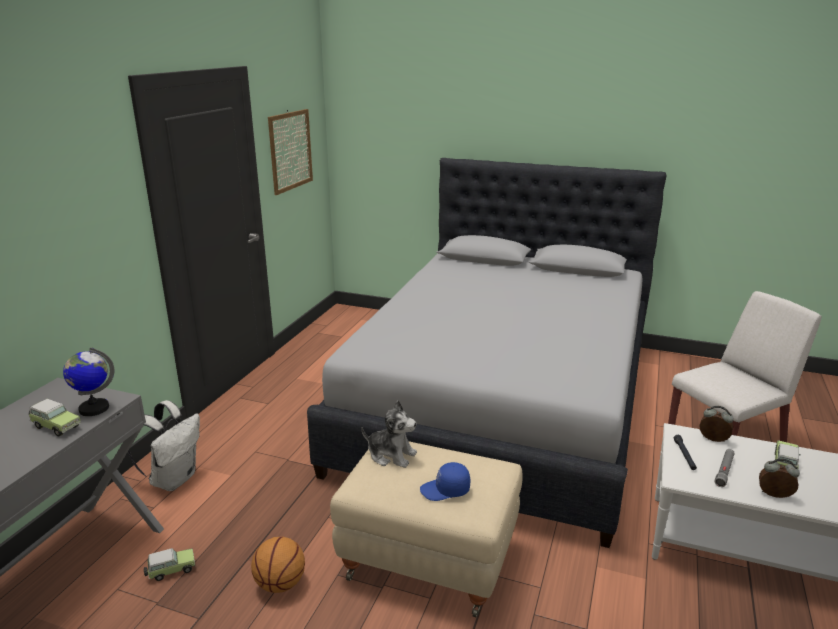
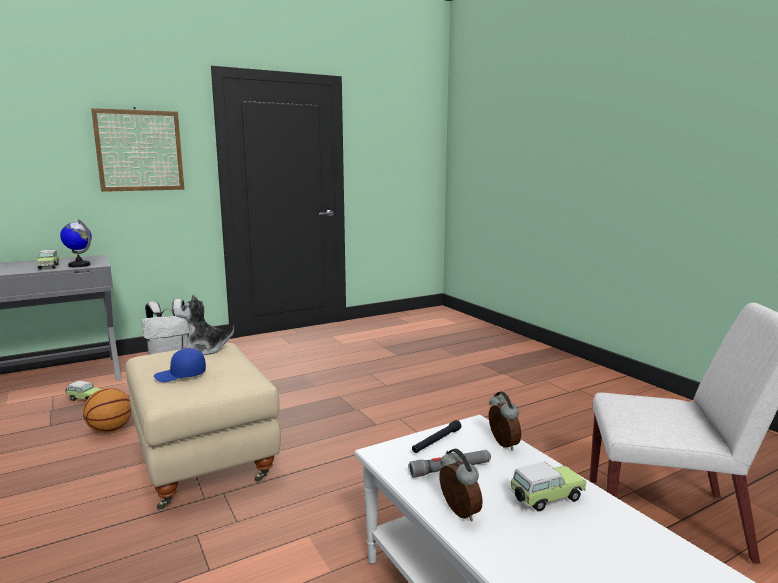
camera: 40 degrees right, 10 degrees down
picture [268,109,313,195] -> picture moved to [91,107,184,192]
grey bed [307,158,667,548] -> none
plush toy [361,400,417,468] -> plush toy turned 105 degrees clockwise [174,294,234,355]
blue cap [420,462,470,501] -> blue cap turned 45 degrees counterclockwise [154,348,206,382]

